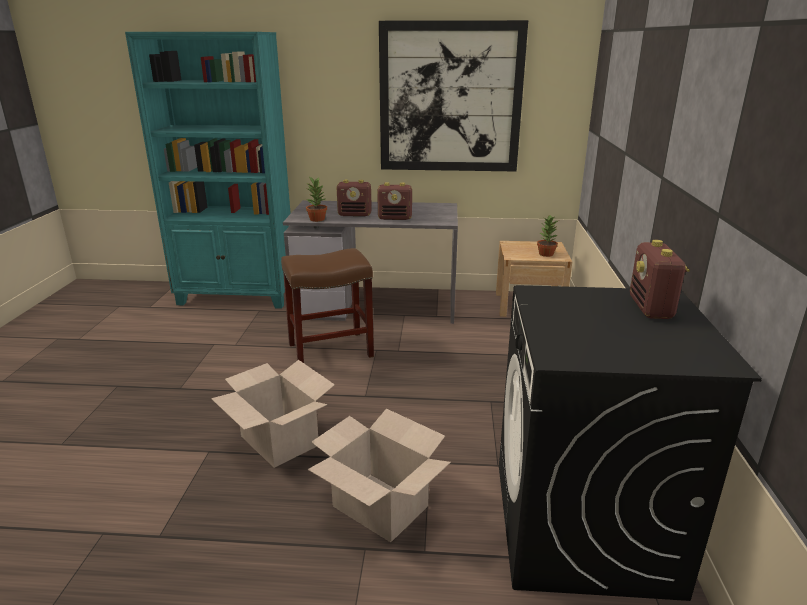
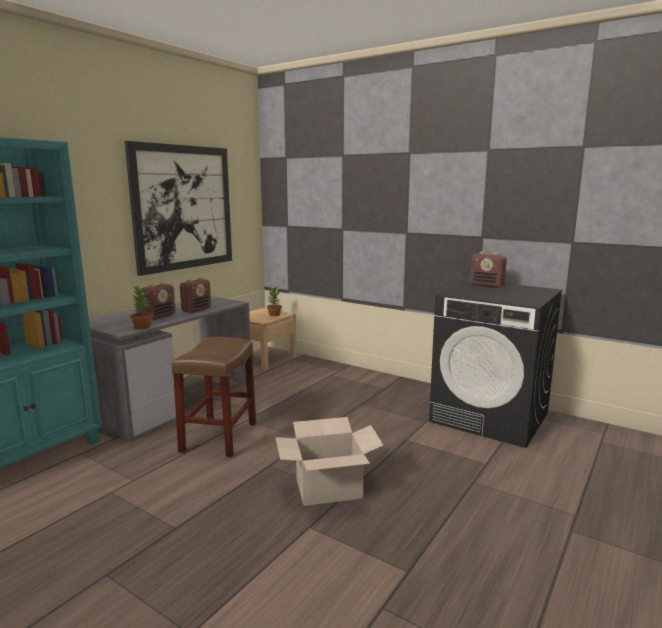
camera: 60 degrees left, 10 degrees down
cardboard box [308,409,451,542] -> none

